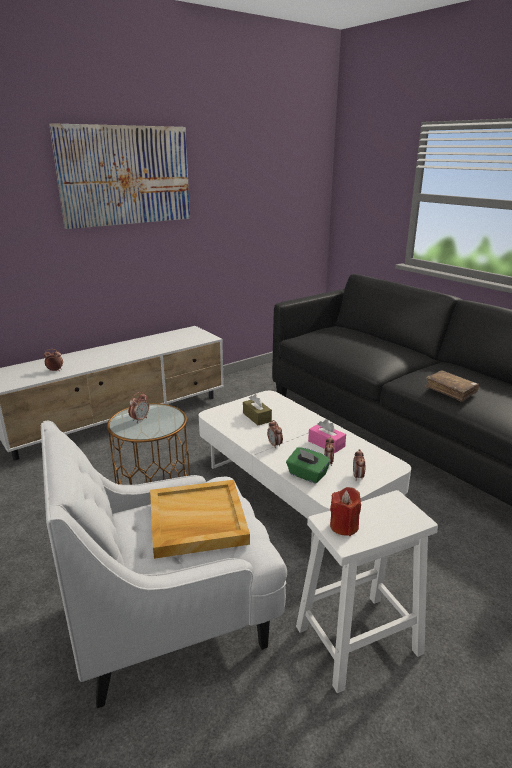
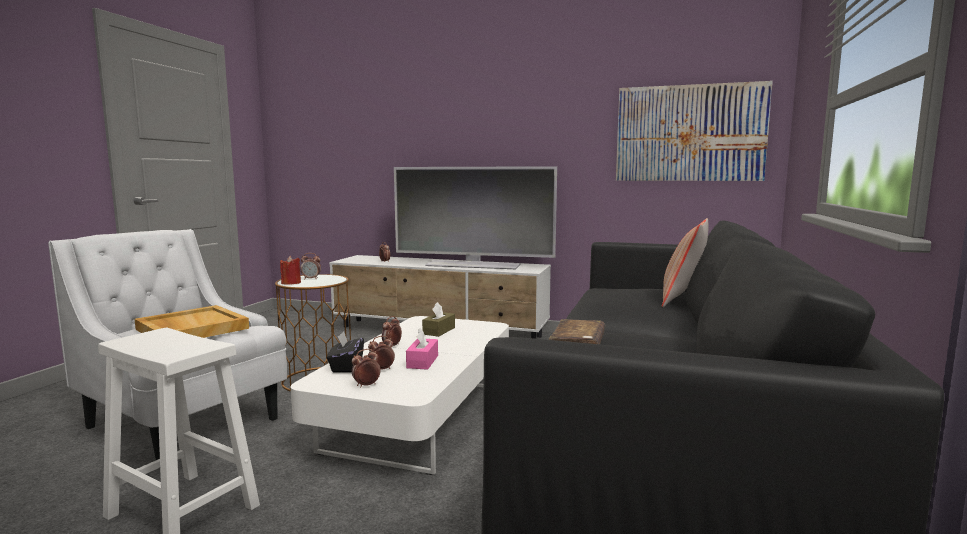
camera: 55 degrees right, 15 degrees down
picture [49,123,190,229] -> picture moved to [616,81,773,181]
green tissue box [286,447,331,484] -> black tissue box [327,331,364,372]
red candle [330,487,361,536] -> red candle moved to [280,256,301,284]
none -> television [394,166,557,269]
none -> pillow [662,218,709,307]

